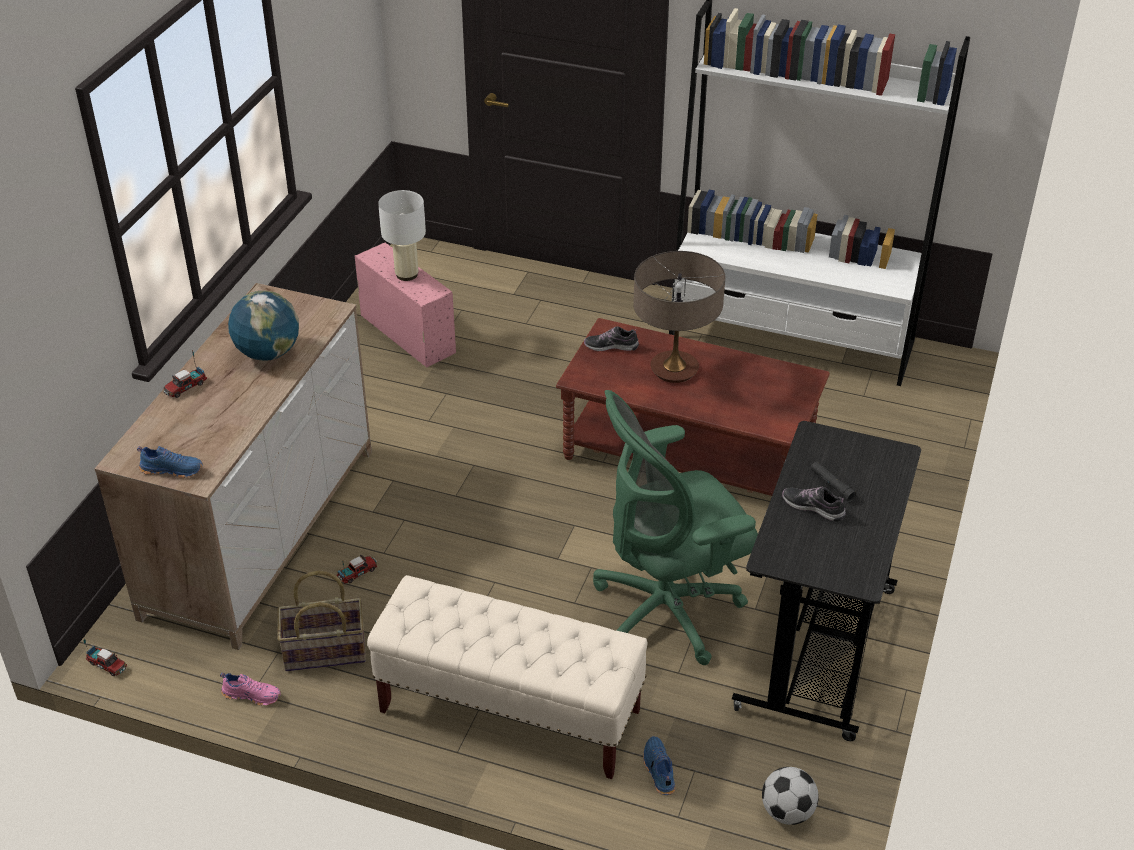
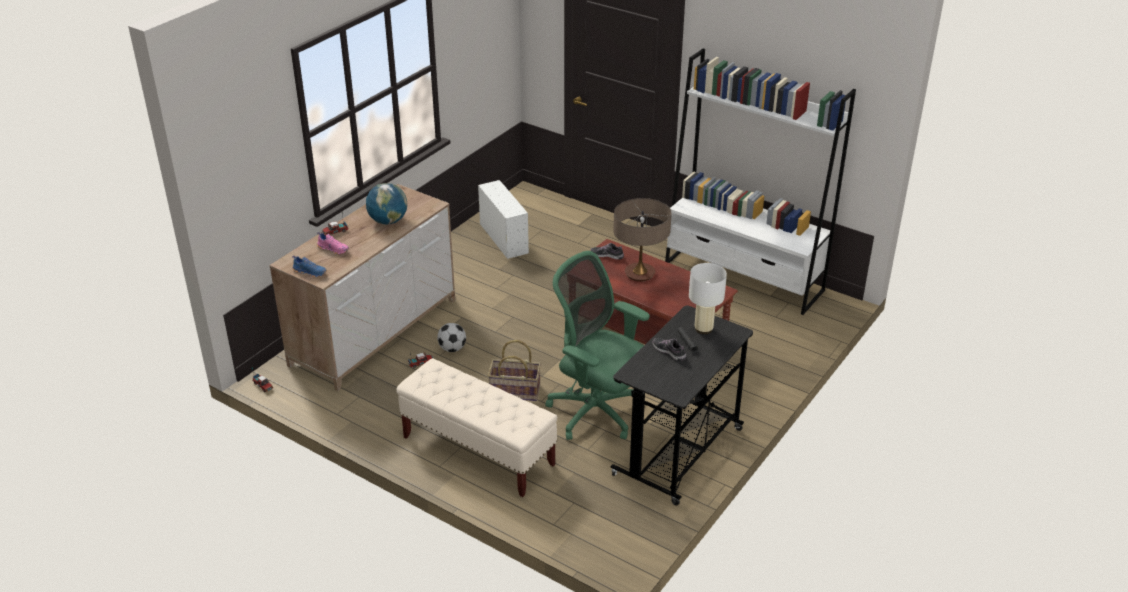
camera: 15 degrees right, 5 degrees down
pink shoe [220,673,281,706] -> pink shoe moved to [317,232,349,254]
basket [277,571,366,671] -> basket moved to [488,340,541,401]
pink storage box [355,243,456,368] -> white storage box [478,180,529,259]
white table lamp [378,190,426,281] -> white table lamp moved to [689,263,727,334]
green office chair [593,390,758,665] -> green office chair turned 45 degrees clockwise [545,251,650,440]
blue shoe [643,736,676,795] -> none
football [762,767,819,825] -> football moved to [437,323,466,352]

